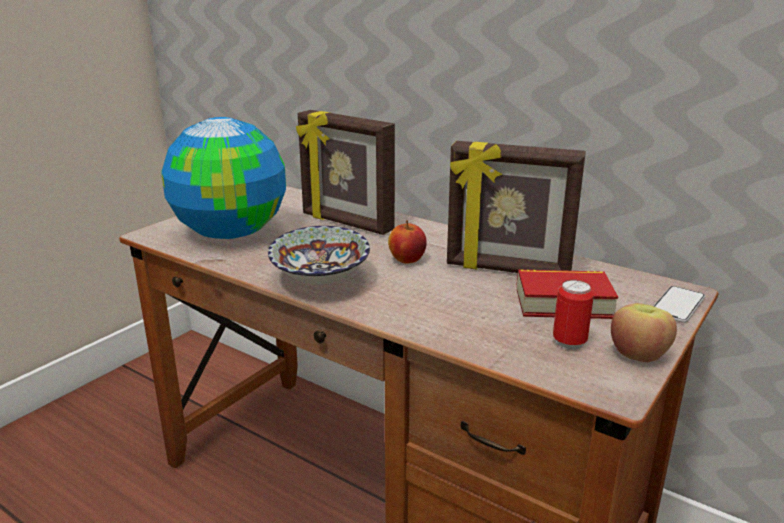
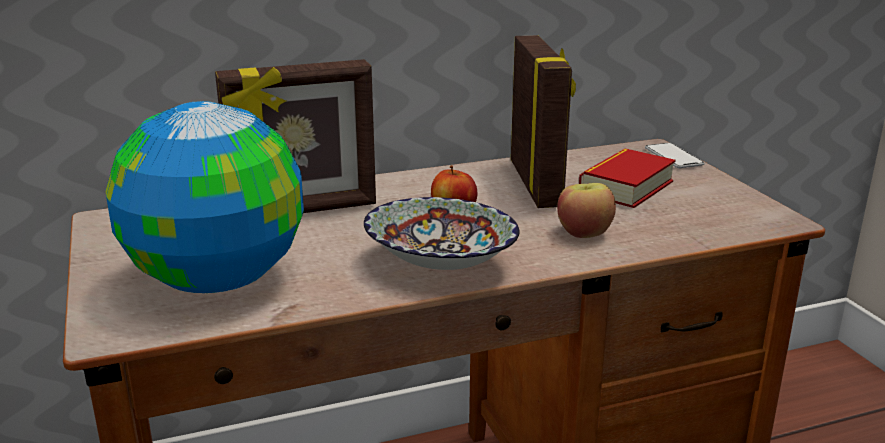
camera: 55 degrees left, 0 degrees up
picture frame [447,141,586,273] -> picture frame turned 60 degrees counterclockwise [511,35,576,208]
can [553,280,594,350] -> none
apple [611,303,677,362] -> apple moved to [557,183,616,238]

